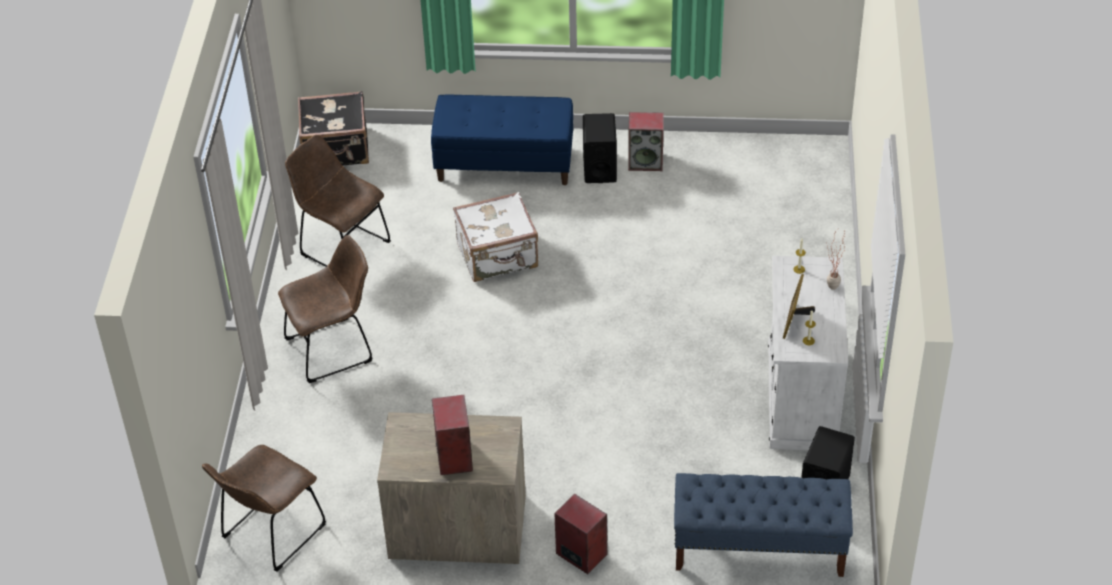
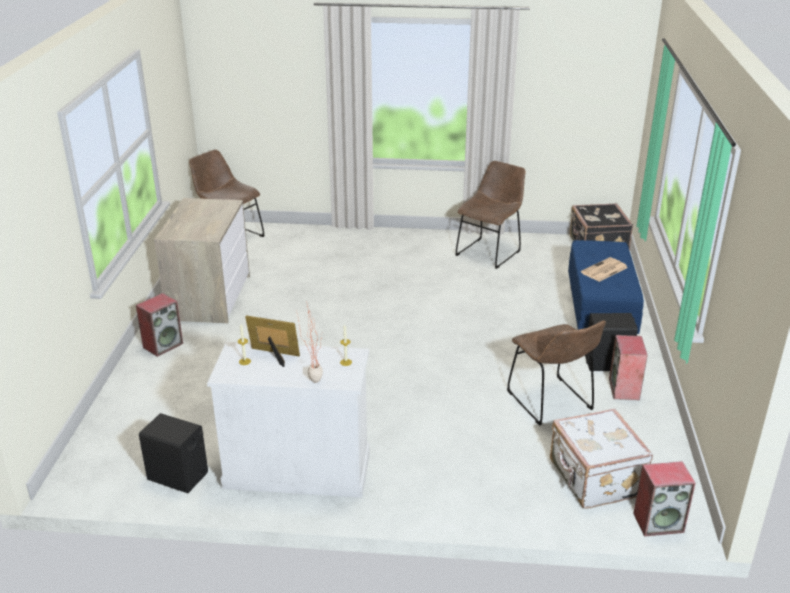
camera: 90 degrees right, 15 degrees down
brown chair [278,235,373,383] -> brown chair moved to [507,321,606,426]
speaker [432,395,473,475] -> speaker moved to [633,461,696,537]
white suitcase [453,192,538,282] -> white suitcase moved to [550,409,653,509]
blue bench [674,473,853,577] -> none
none -> newspaper [581,257,628,282]

